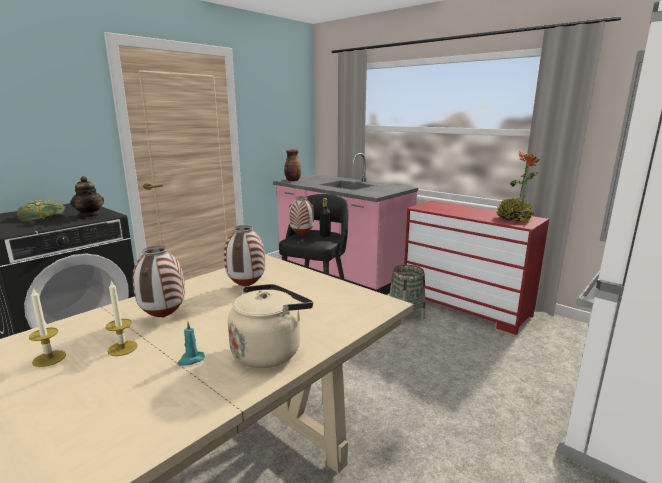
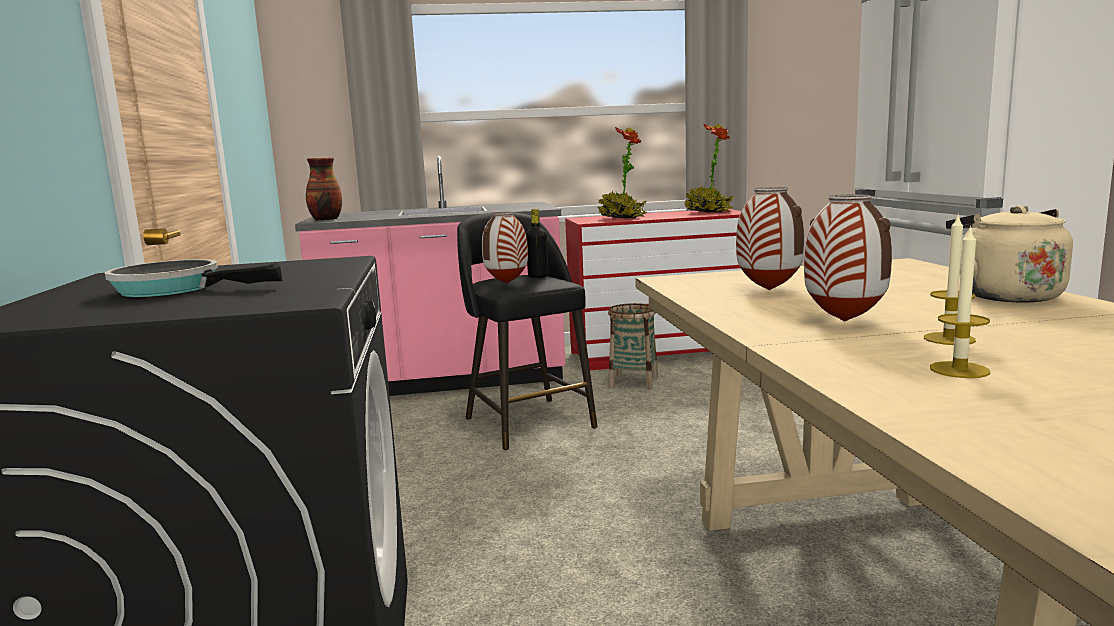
camera: 50 degrees left, 5 degrees down
bread [16,200,66,222] -> frying pan [105,259,282,297]
teapot [70,176,104,217] -> none
turquoise candle [177,321,205,366] -> none
none -> potted plant [598,127,648,218]

